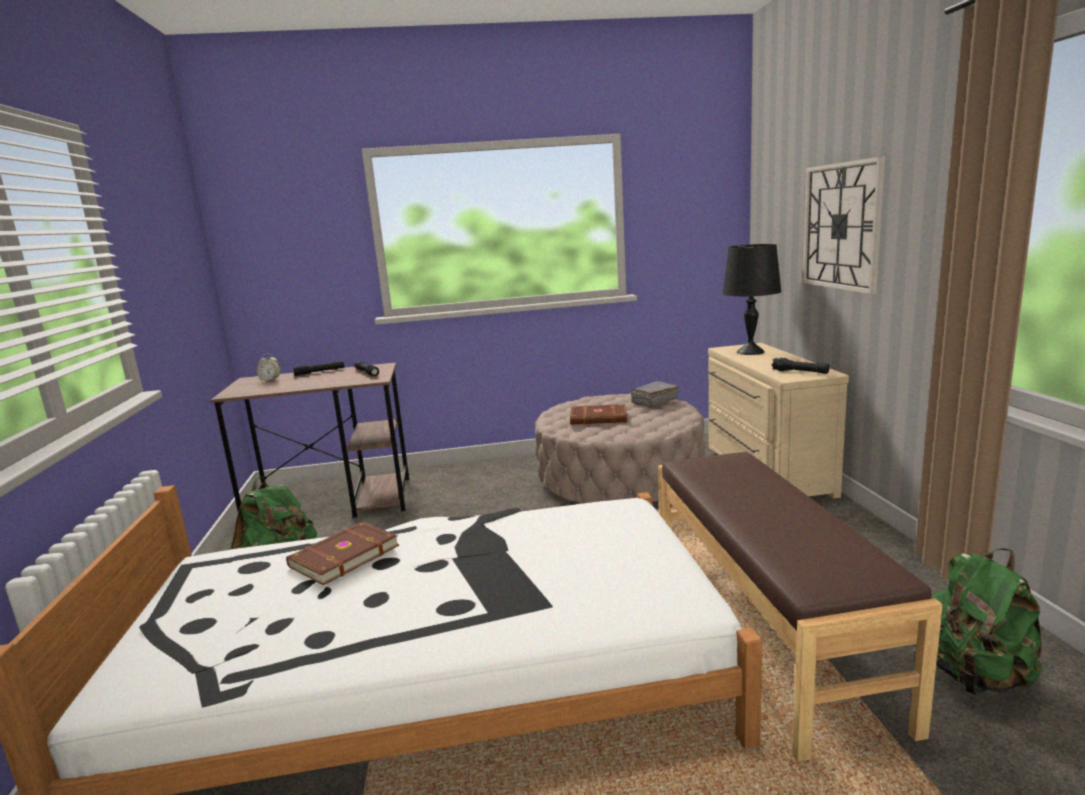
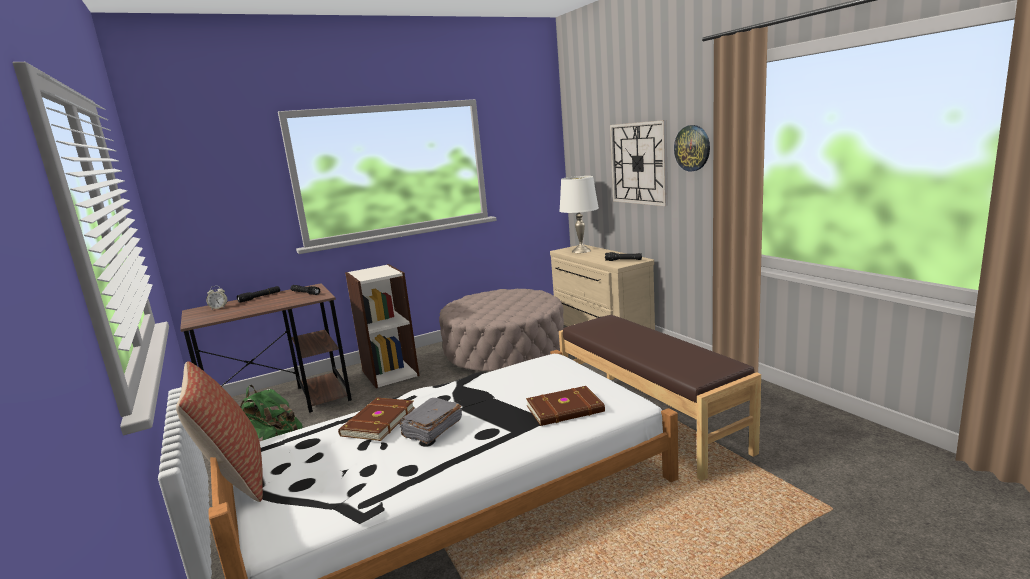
camera: 20 degrees left, 0 degrees up
brown book [570,404,627,425] -> brown book moved to [526,386,605,426]
grey book [631,381,679,408] -> grey book moved to [400,398,462,444]
black table lamp [722,244,782,355] -> white table lamp [559,176,599,253]
green backpack [931,548,1042,695] -> none
none -> pillow [176,361,263,502]
none -> bookcase [345,264,419,388]
none -> wall clock [674,125,710,171]

